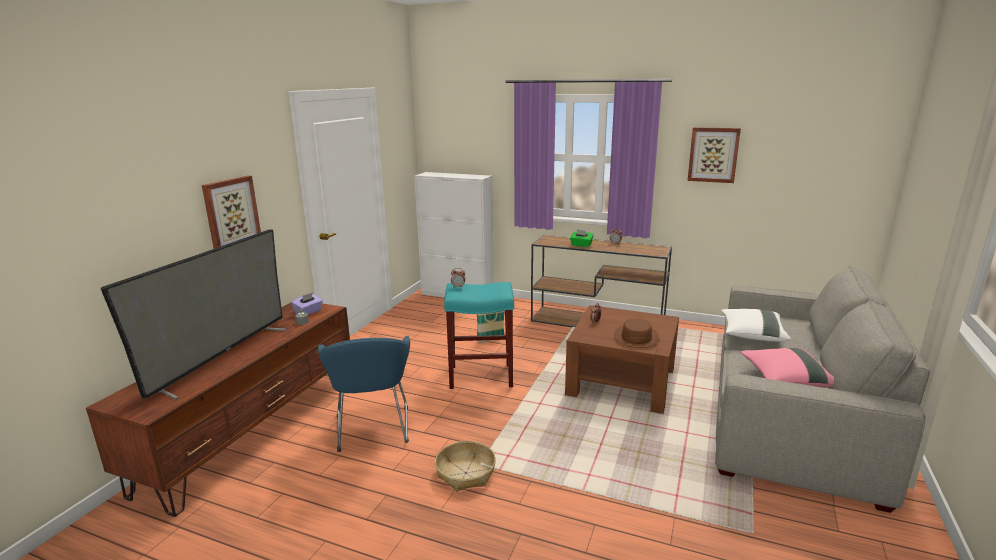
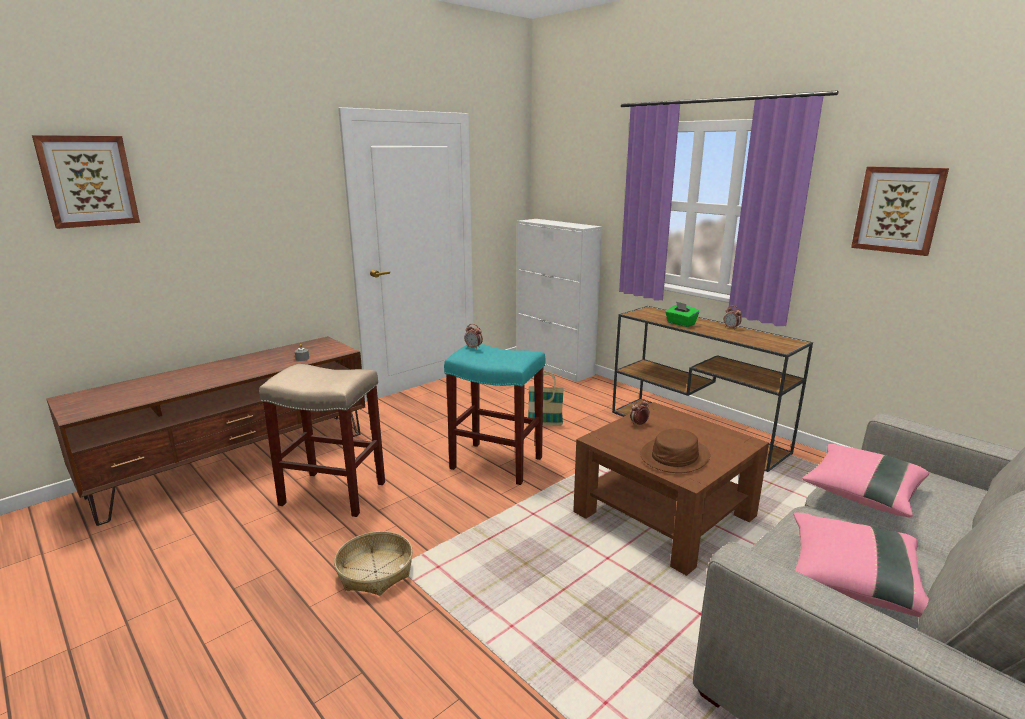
camera: 25 degrees right, 0 degrees up
television [101,229,286,400] -> none
picture [202,176,261,249] -> picture moved to [32,135,140,229]
purple tissue box [291,292,323,315] -> none
blue armchair [318,336,410,452] -> beige stool [259,364,385,517]
white pillow [721,309,791,342] -> pink pillow [802,444,929,517]

